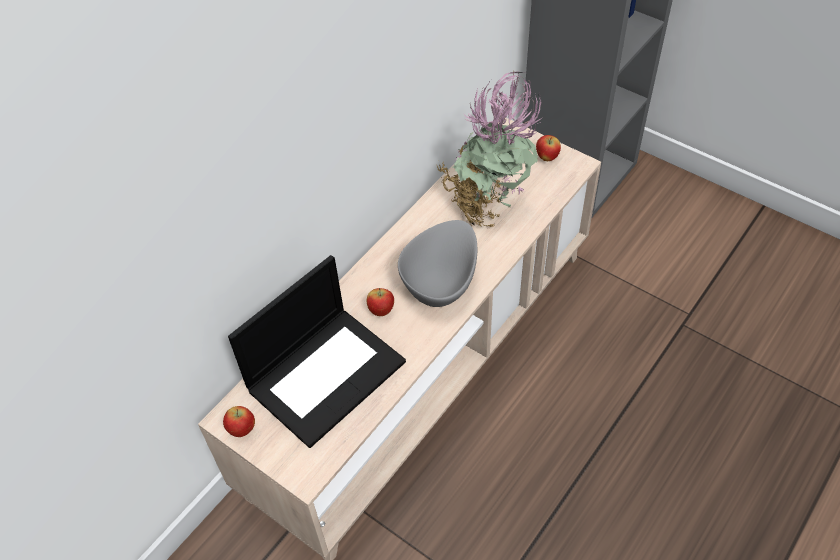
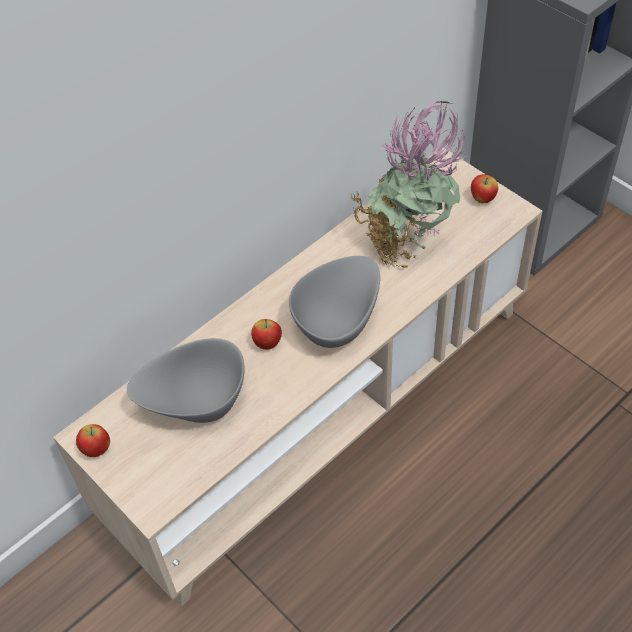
camera: 10 degrees right, 0 degrees up
laptop [228,255,406,448] -> grey bowl [127,338,245,423]

